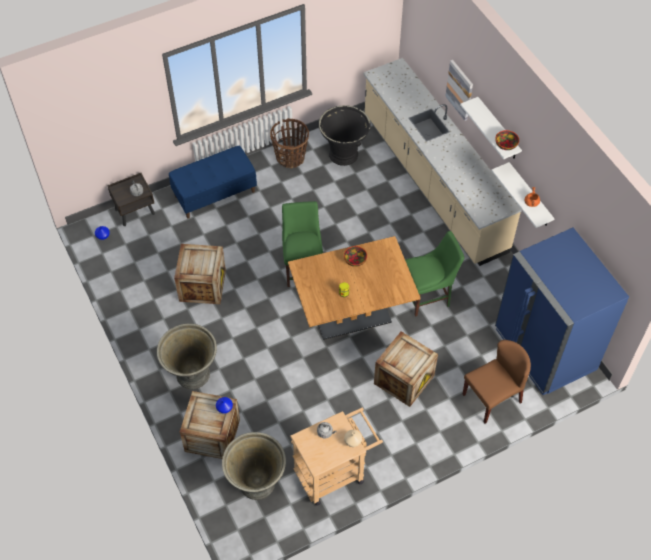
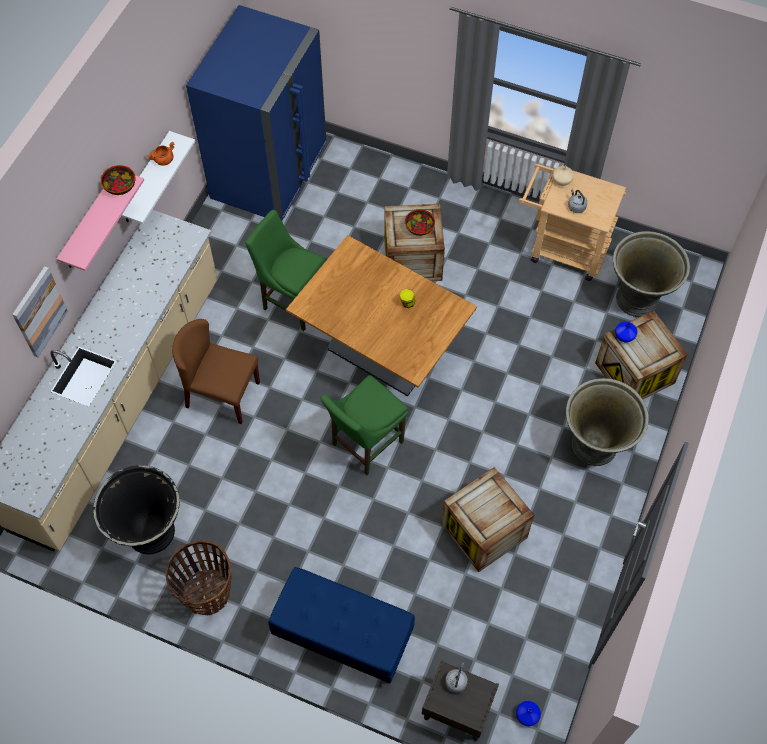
camera: 130 degrees left, 5 degrees up
bowl [344,246,367,267] -> bowl moved to [405,209,435,236]
white shelf [460,97,522,159] -> pink shelf [57,175,144,271]
brown chair [462,340,531,424] -> brown chair moved to [172,319,260,424]

